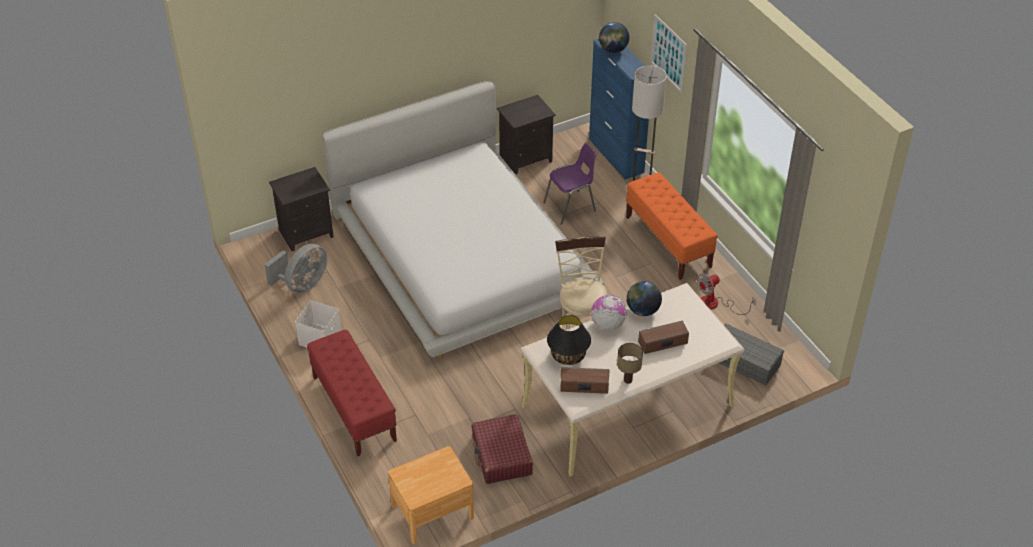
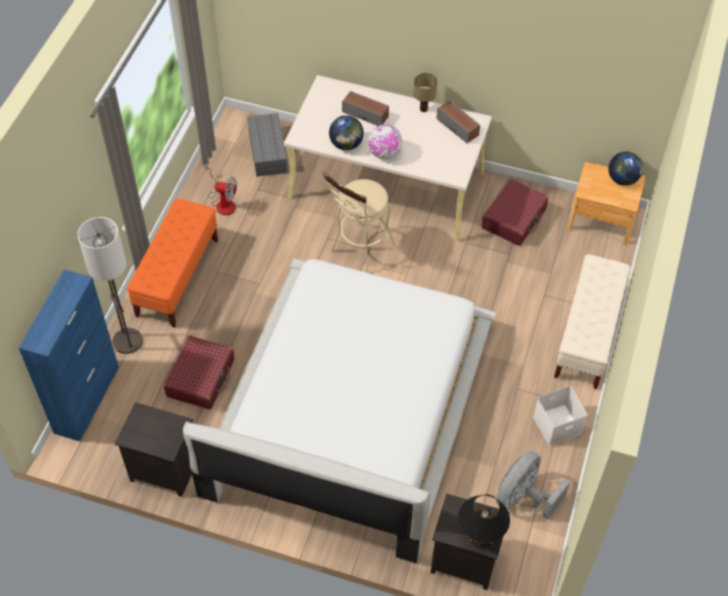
camera: 135 degrees left, 10 degrees up
grey fan [265,244,327,293] -> grey fan turned 45 degrees counterclockwise [496,451,570,519]
red bench [307,330,397,457] -> beige bench [554,254,630,389]
purple chair [543,143,596,225] -> red suitcase [164,336,234,410]
black table lamp [547,315,591,365] -> black table lamp moved to [458,494,510,547]
globe [599,22,629,53] -> globe moved to [608,151,643,186]
picture [651,14,687,93] -> none

